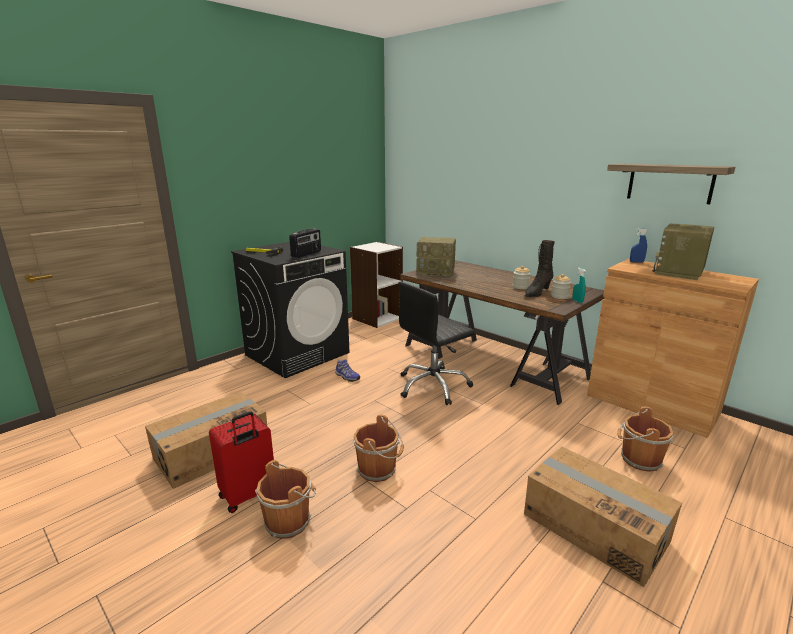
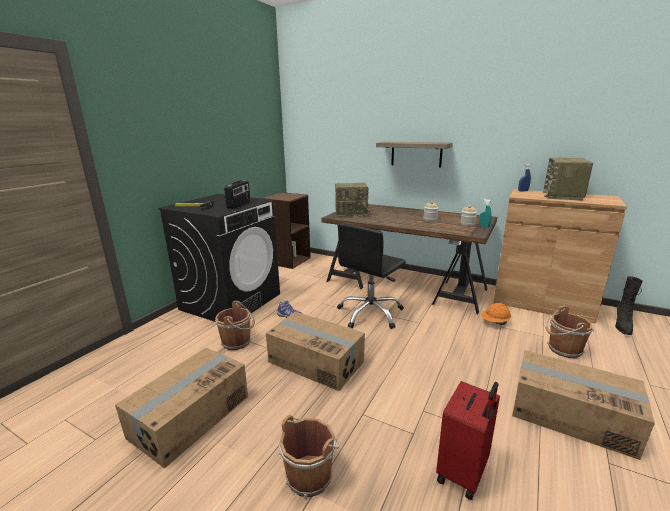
camera: 15 degrees left, 0 degrees up
red suitcase [209,411,274,513] -> red suitcase moved to [436,381,500,500]
white bookcase [350,242,403,328] -> brown bookcase [262,192,311,269]
brown bucket [353,414,404,482] -> brown bucket moved to [215,301,255,350]
black boot [525,240,555,298] -> black boot moved to [615,276,643,335]
shelf [607,164,735,204] -> shelf moved to [376,142,453,168]
none -> cardboard box [266,312,365,391]
none -> orange hard hat [481,303,511,325]

